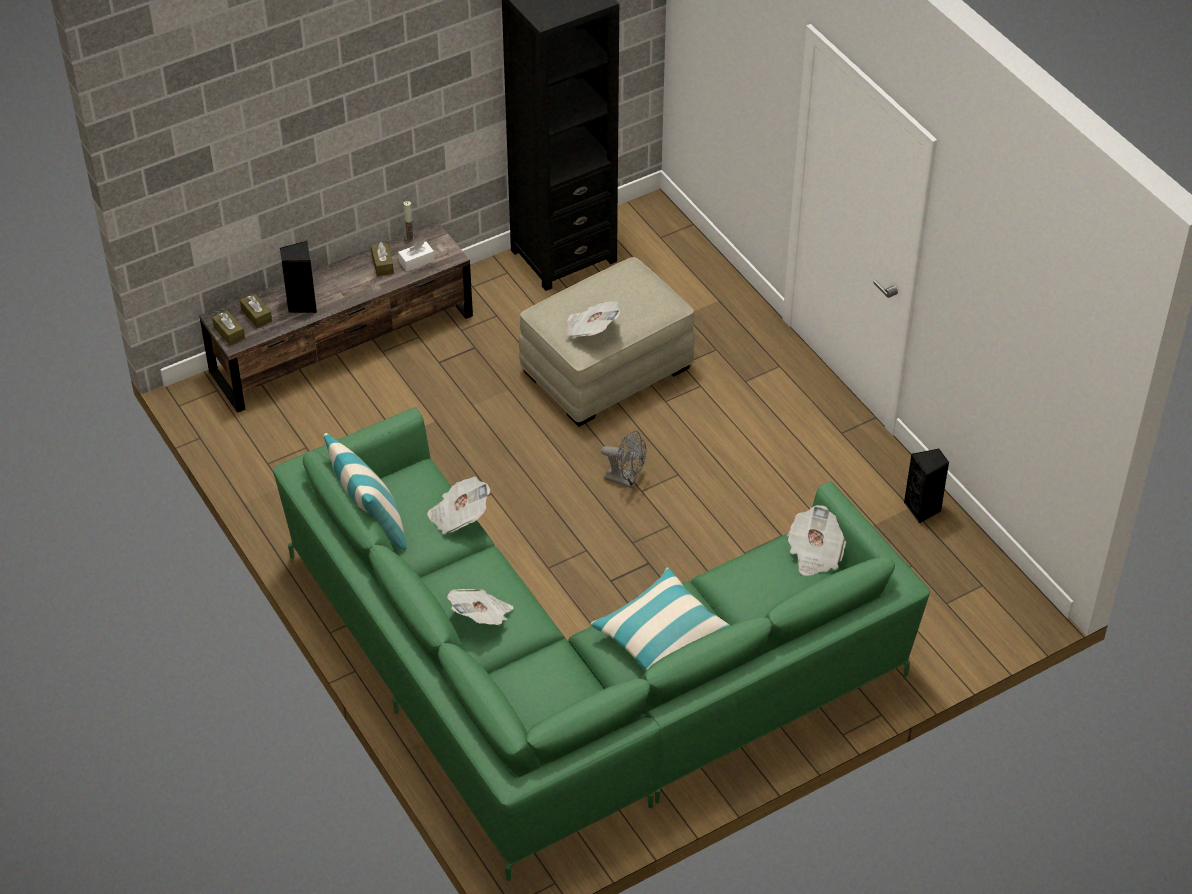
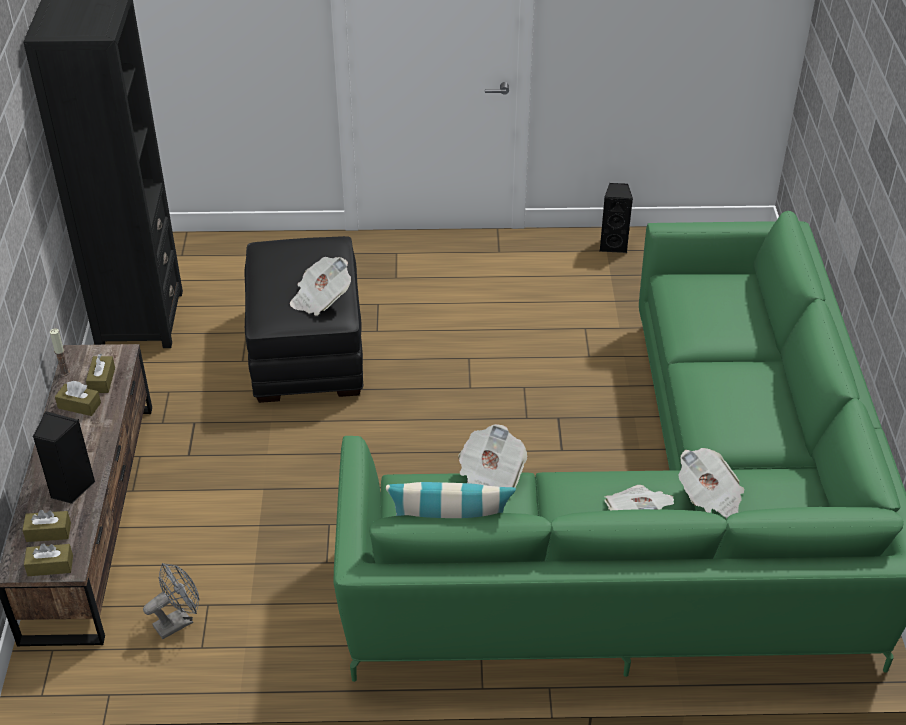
camera: 60 degrees left, 5 degrees down
white tissue box [398,241,435,272] -> brown tissue box [86,354,115,393]
beige ottoman [519,257,695,427] -> black ottoman [245,236,363,403]
pillow [590,568,731,671] -> none
grey fan [601,431,646,488] -> grey fan moved to [143,563,200,639]
newspaper [787,505,846,576] -> newspaper moved to [678,448,745,519]

